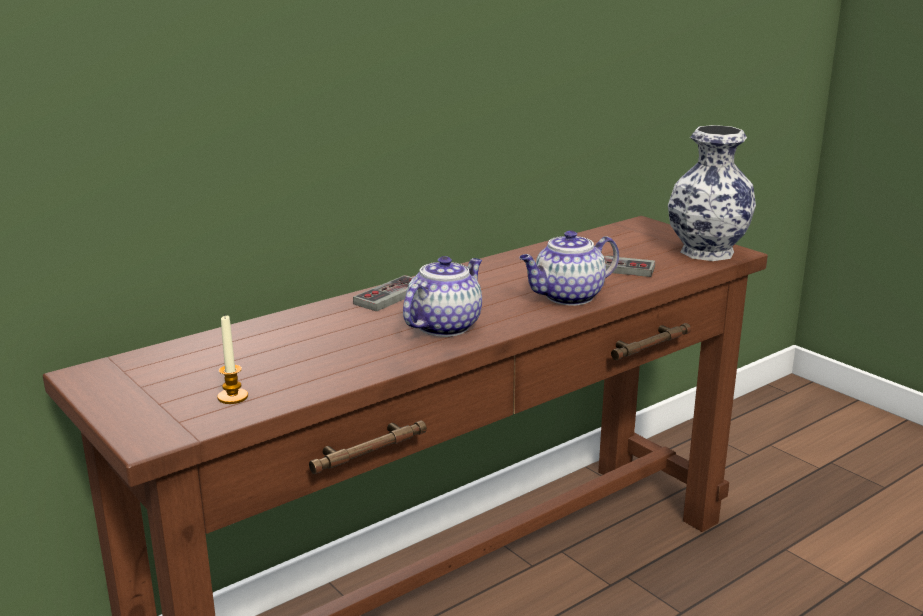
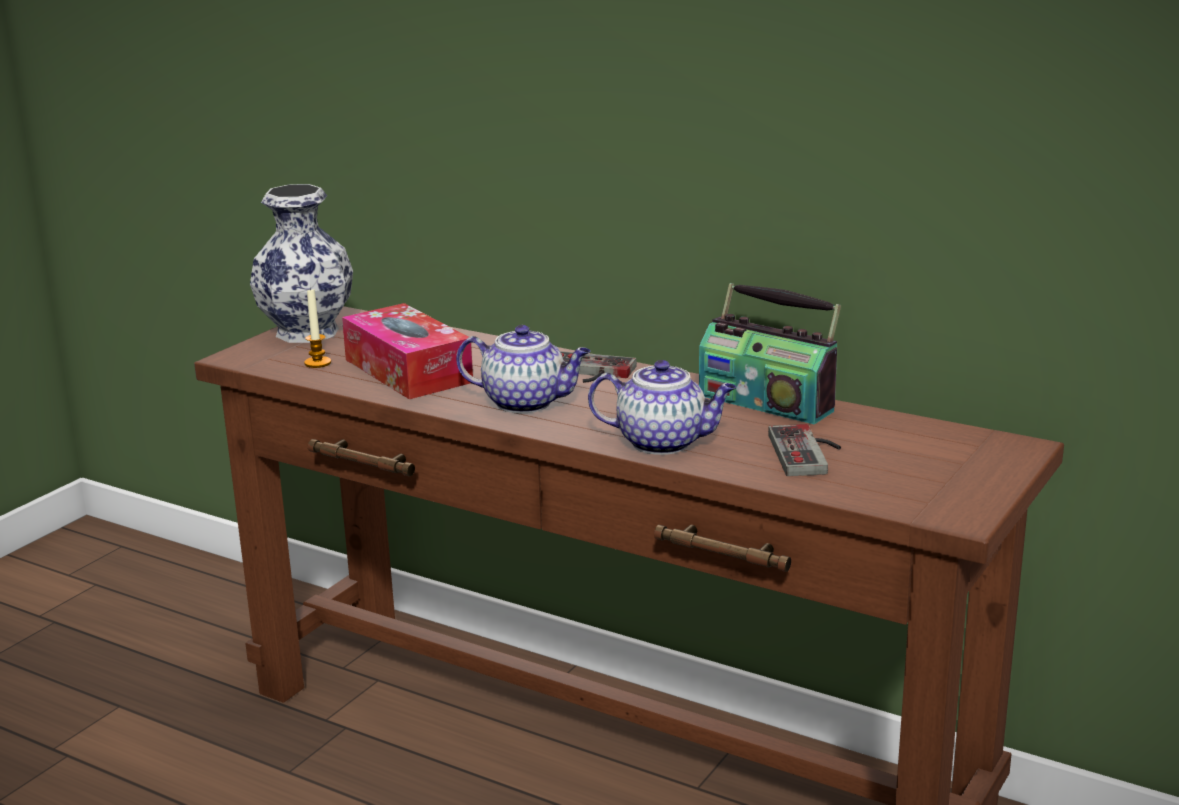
camera: 70 degrees right, 0 degrees up
teapot [519,230,619,306] -> teapot turned 150 degrees clockwise [588,360,737,455]
vase [668,125,756,261] -> vase moved to [250,184,353,343]
none -> tissue box [342,303,473,399]
none -> radio [699,283,841,424]

